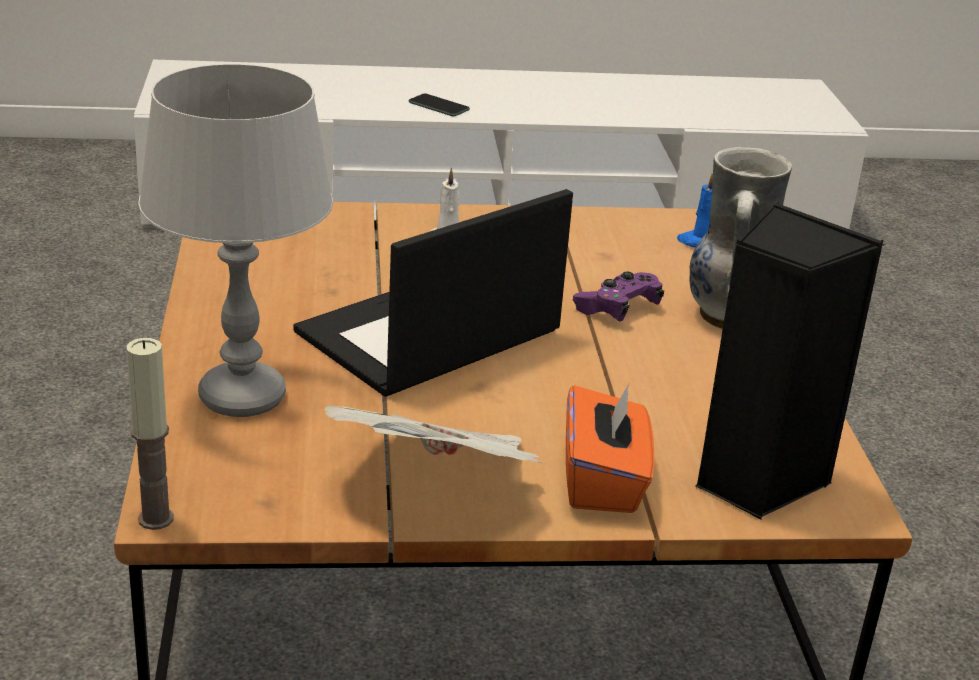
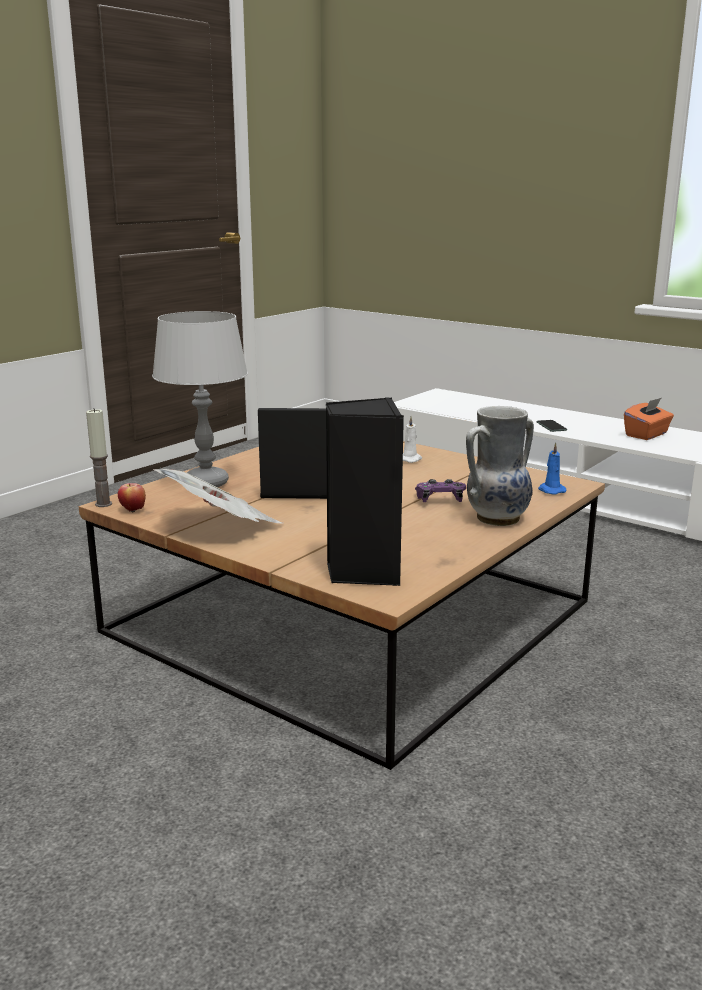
camera: 45 degrees right, 10 degrees down
orange tissue box [566,382,654,513] -> orange tissue box moved to [624,398,674,440]
none -> apple [118,483,146,512]

